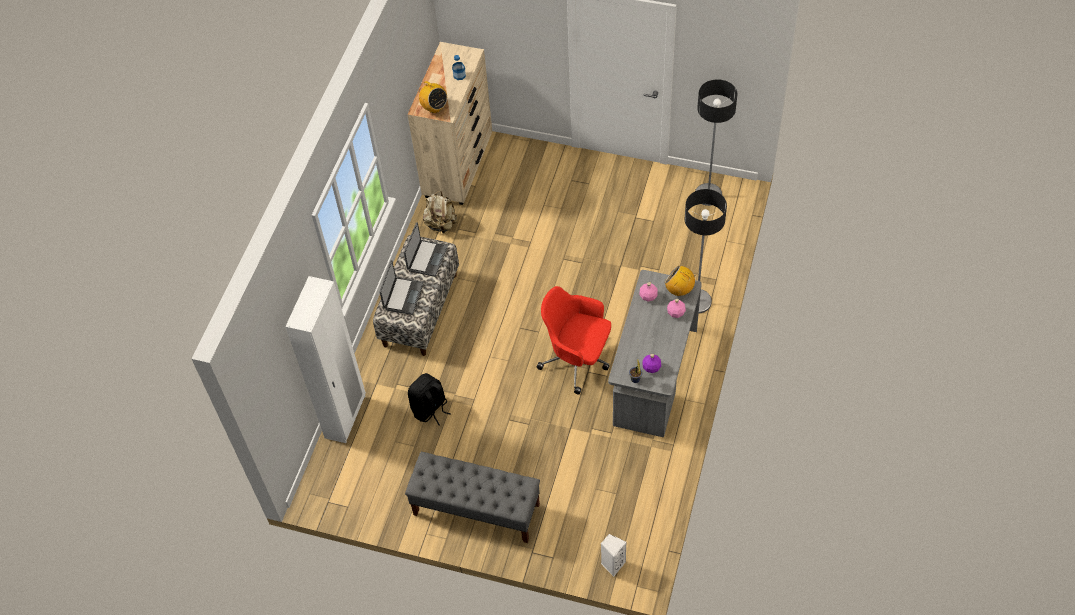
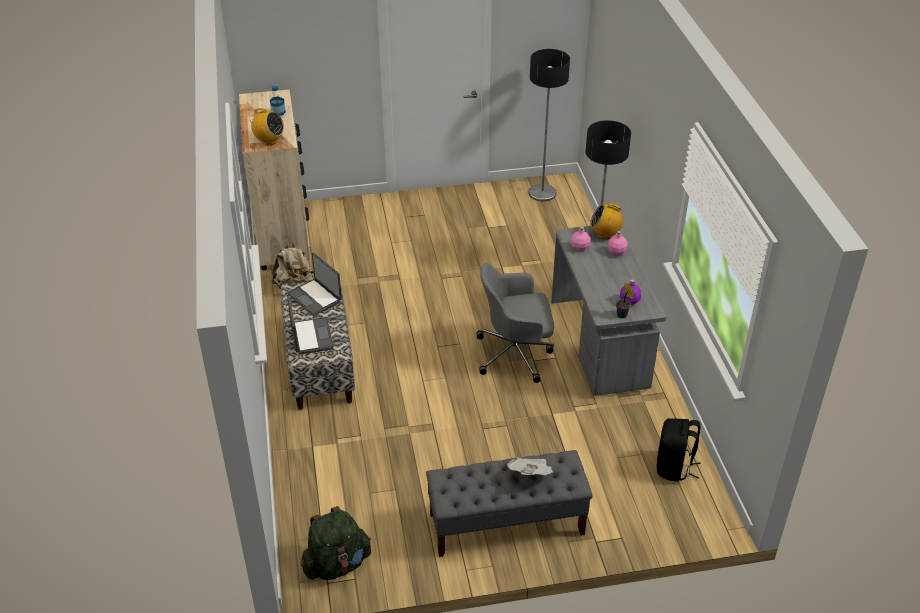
camera: 30 degrees left, 15 degrees down
white wardrobe [285,276,366,443] -> none
laptop [404,222,448,277] -> laptop turned 150 degrees clockwise [287,252,342,316]
black backpack [408,373,451,425] -> black backpack moved to [657,418,701,482]
red office chair [537,286,611,395] -> grey office chair [477,263,554,383]
white speaker [601,534,626,577] -> none
none -> green backpack [301,506,371,580]
none -> newspaper [507,457,554,475]

